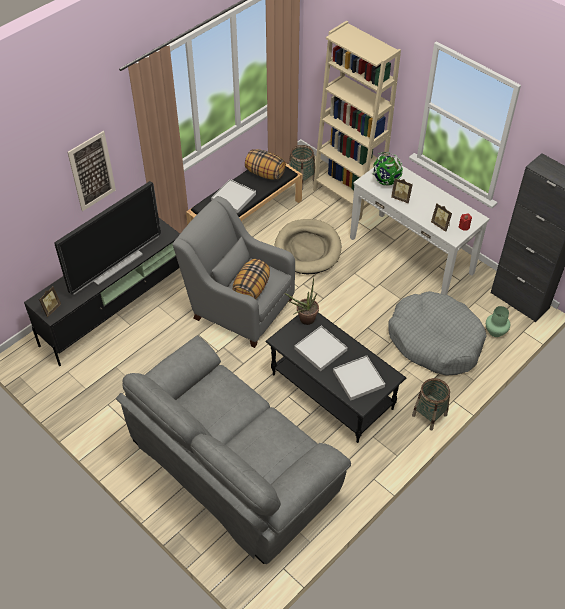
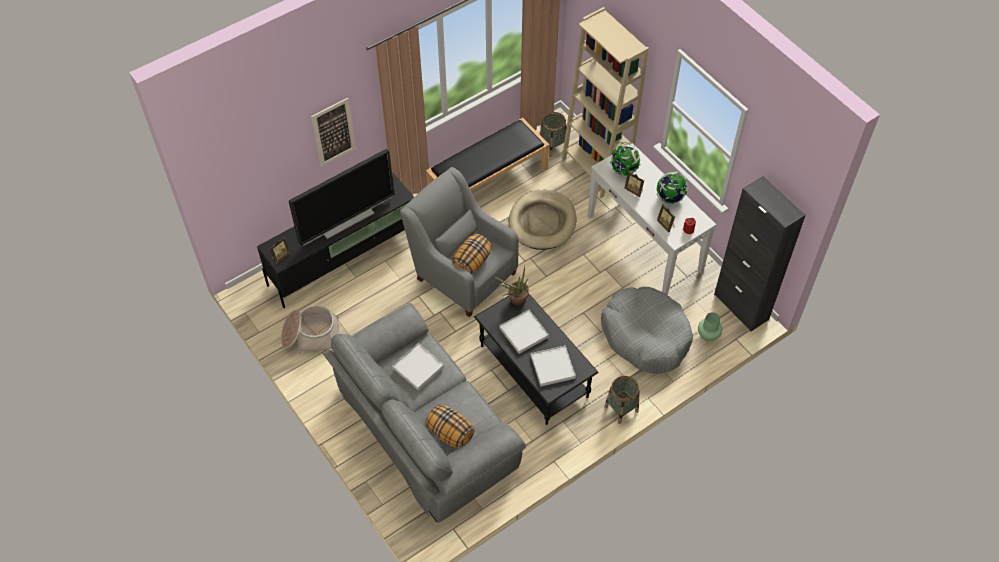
camera: 10 degrees right, 5 degrees up
white tray [211,179,256,213] -> white tray moved to [392,343,444,390]
pillow [245,149,286,180] -> pillow moved to [426,405,475,448]
none -> basket [281,306,339,354]
none -> globe [657,171,688,204]

